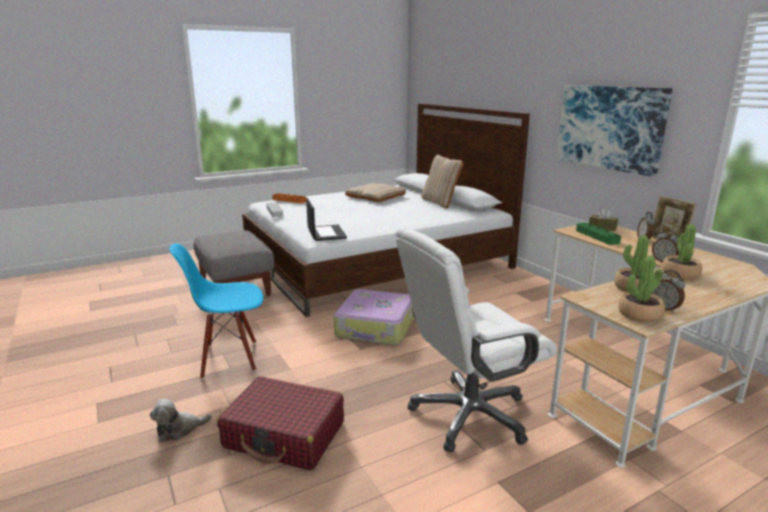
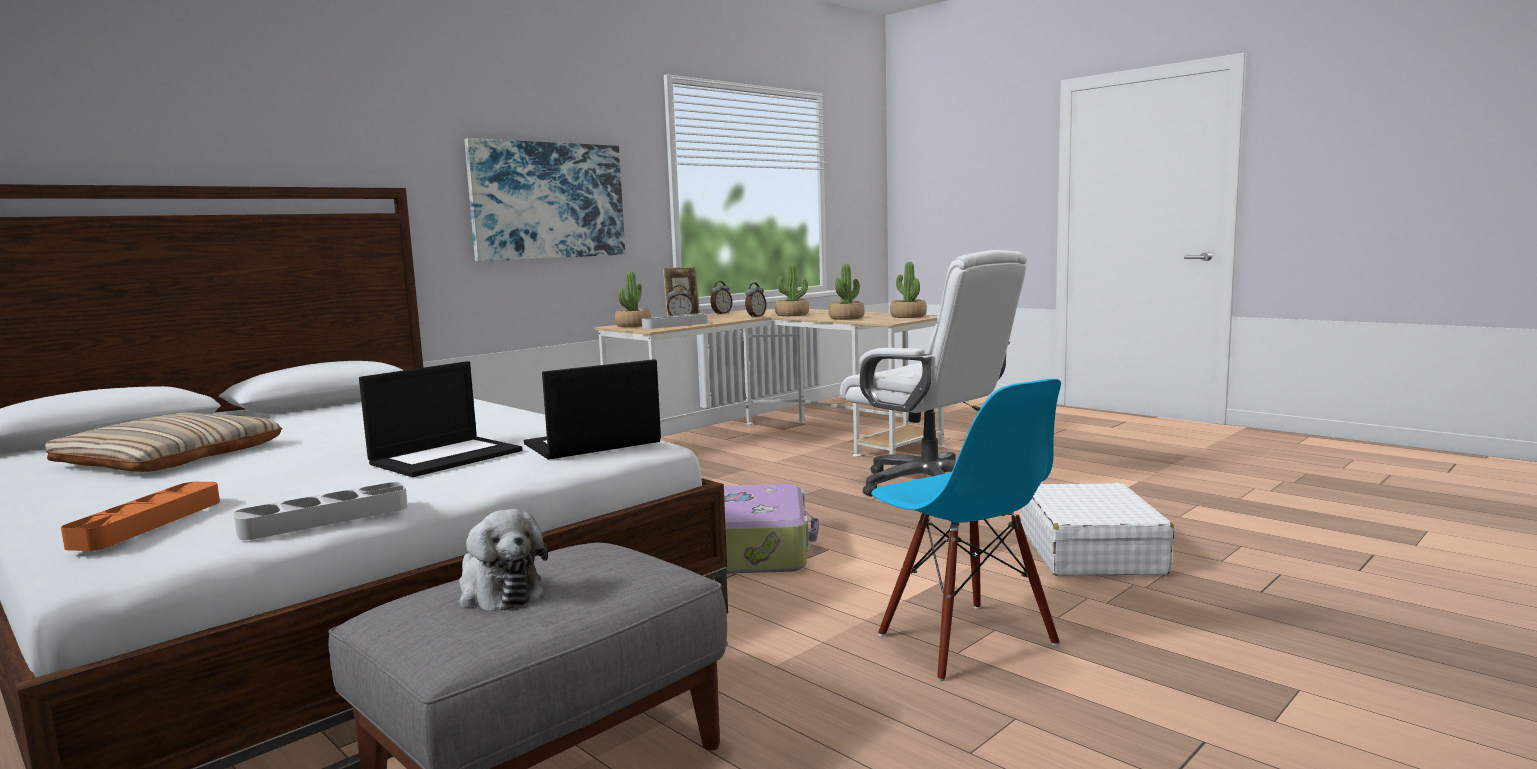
camera: 105 degrees left, 10 degrees down
plush toy [150,399,212,442] -> plush toy moved to [459,509,548,611]
red suitcase [217,376,344,470] -> white suitcase [1021,483,1175,576]
beige pillow [421,155,463,208] -> none
green tray [576,223,621,245] -> grey tray [642,313,708,329]
brown tissue box [589,208,618,231] -> potted plant [615,271,651,327]
alarm clock [651,270,685,313] -> alarm clock moved to [711,281,732,315]
none -> laptop [359,361,522,477]

